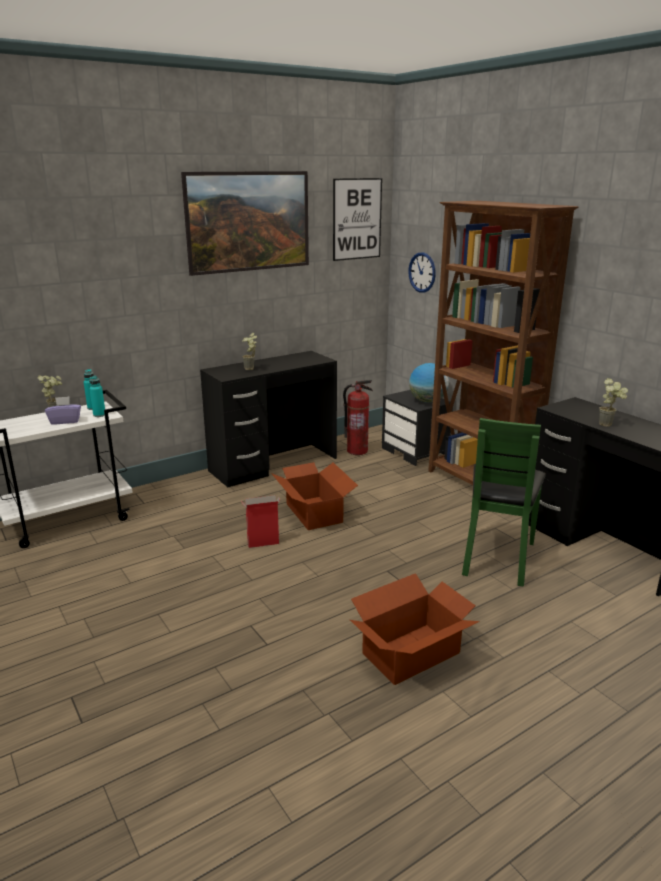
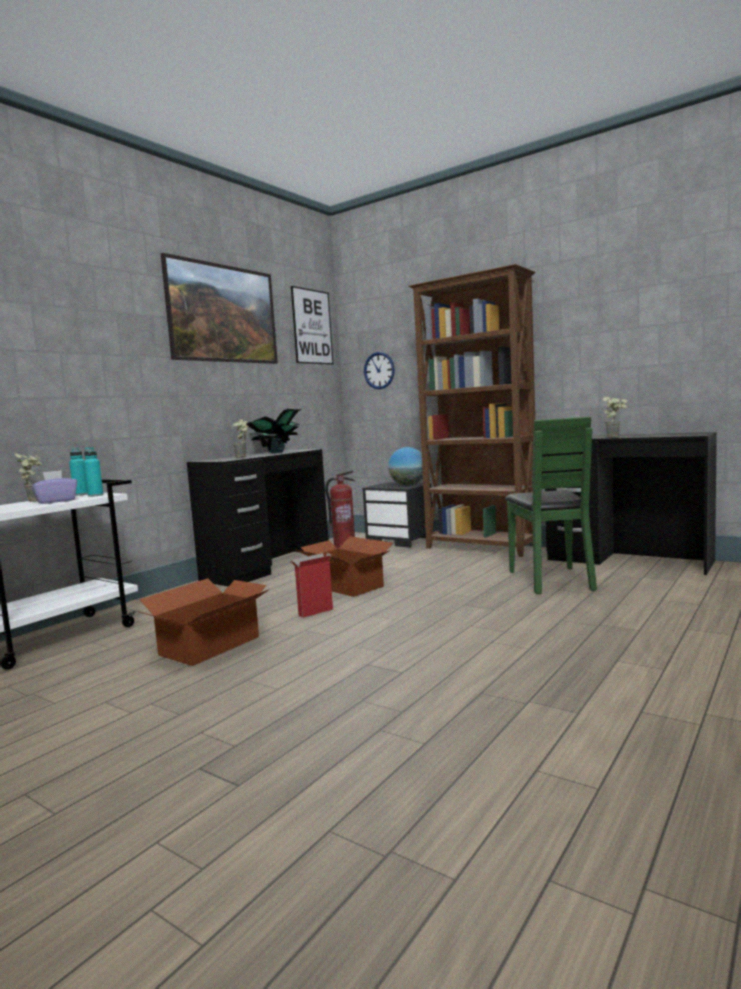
camera: 20 degrees left, 15 degrees down
cardboard box [350,573,480,685] -> cardboard box moved to [137,578,270,666]
none -> potted plant [246,409,302,453]

